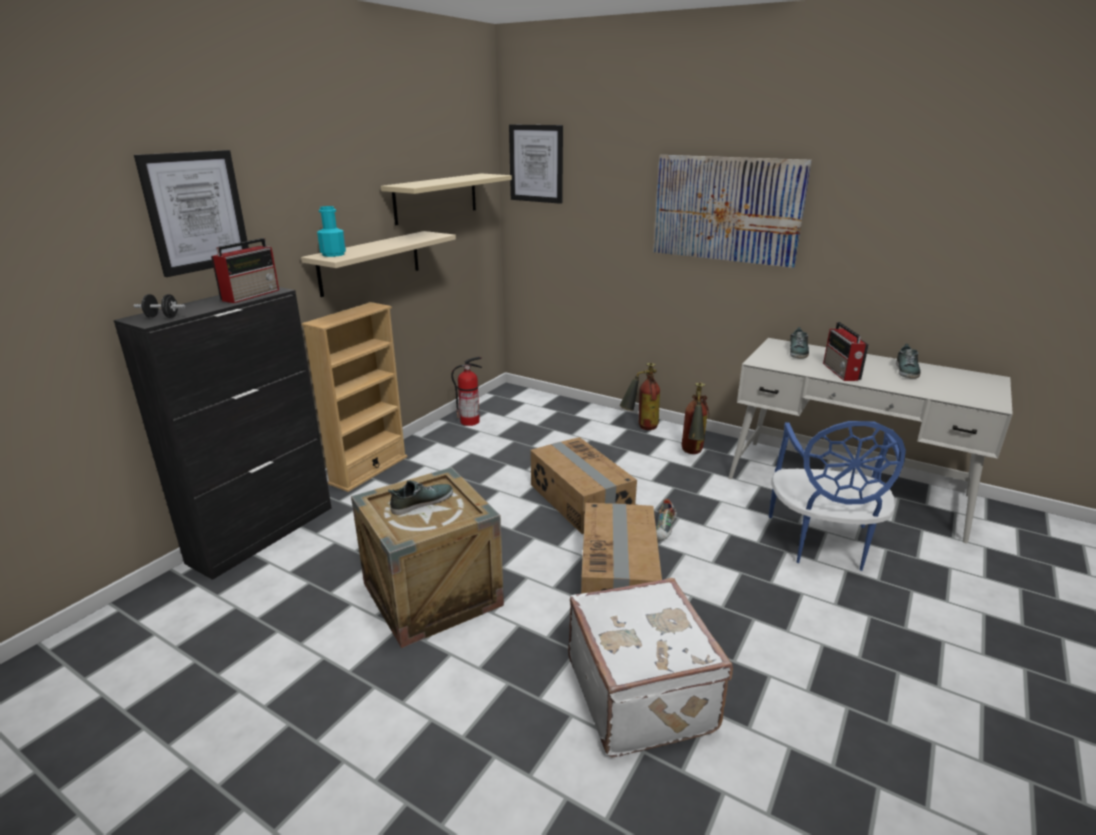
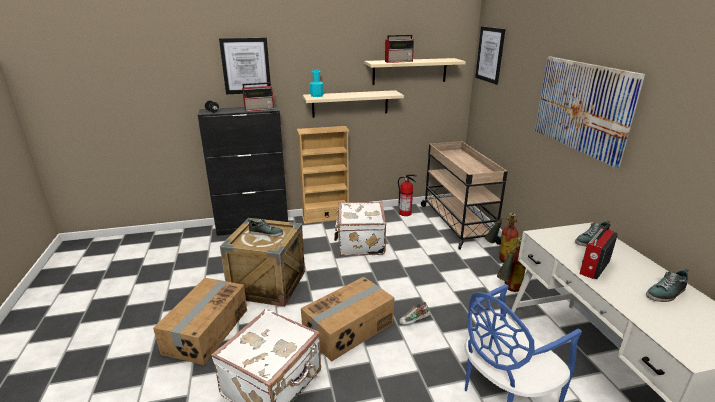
camera: 45 degrees right, 0 degrees up
cardboard box [530,437,637,534] -> cardboard box moved to [153,278,247,365]
none -> white suitcase [334,202,386,256]
none -> radio [385,35,414,63]
none -> beige cart [421,141,508,250]

